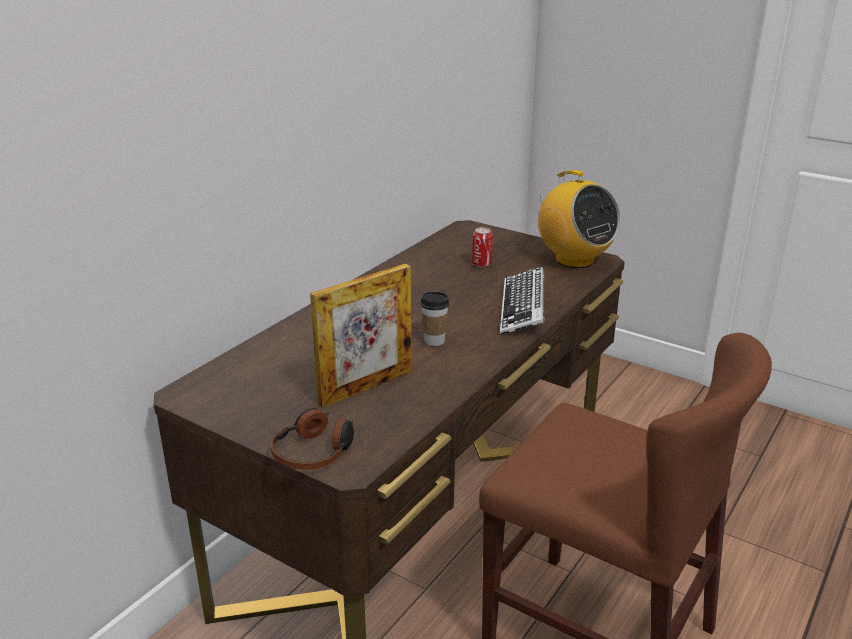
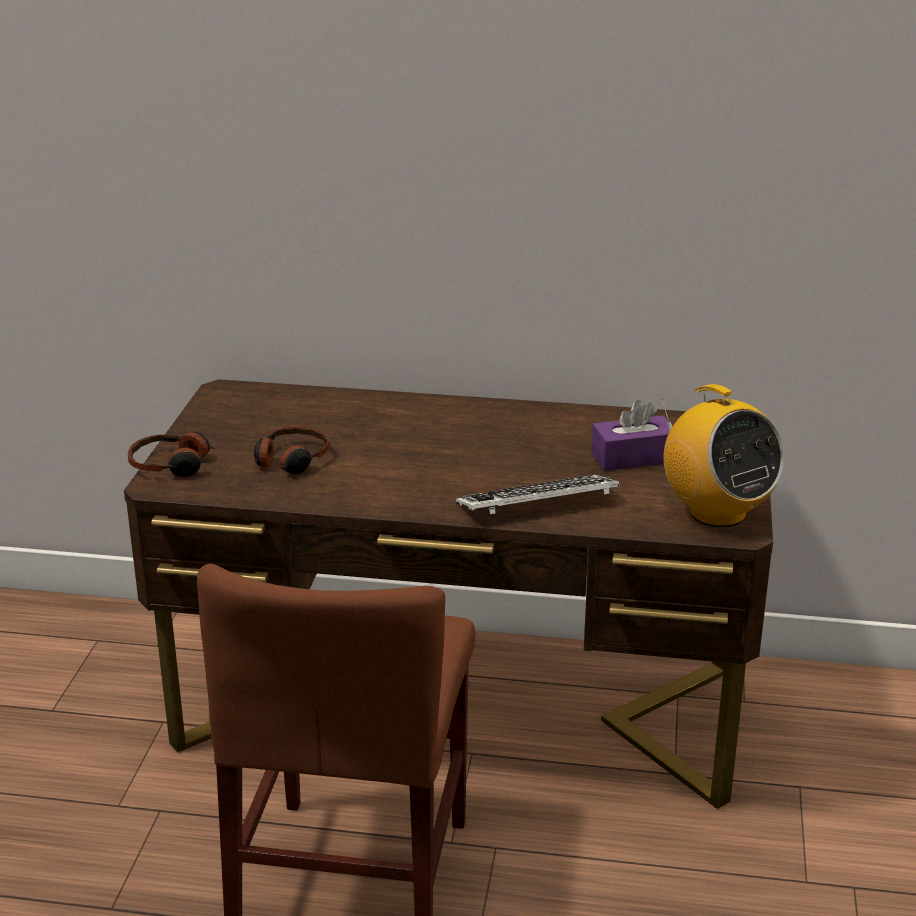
camera: 65 degrees right, 0 degrees up
picture frame [310,263,412,408] -> headphones [254,427,329,475]
cup [420,292,449,346] -> none
can [472,227,493,267] -> purple tissue box [591,400,673,471]
radio [536,170,620,268] -> radio turned 60 degrees counterclockwise [661,384,784,527]

